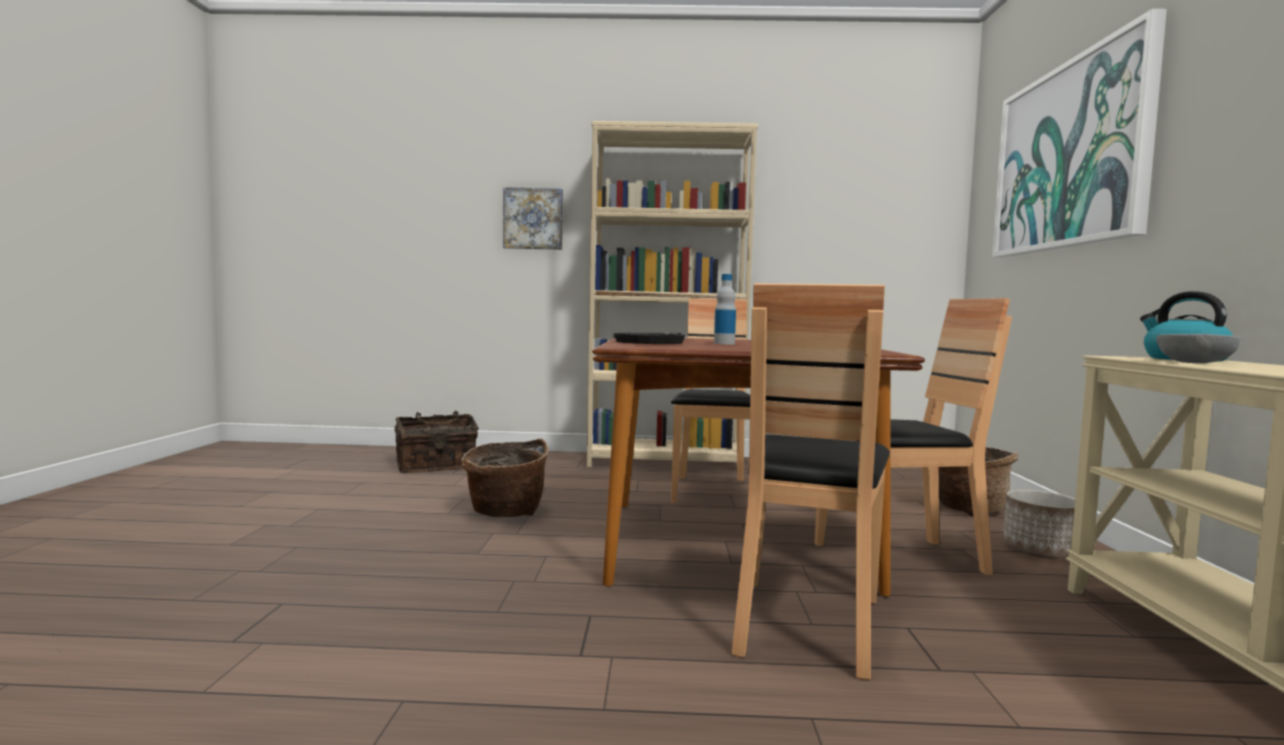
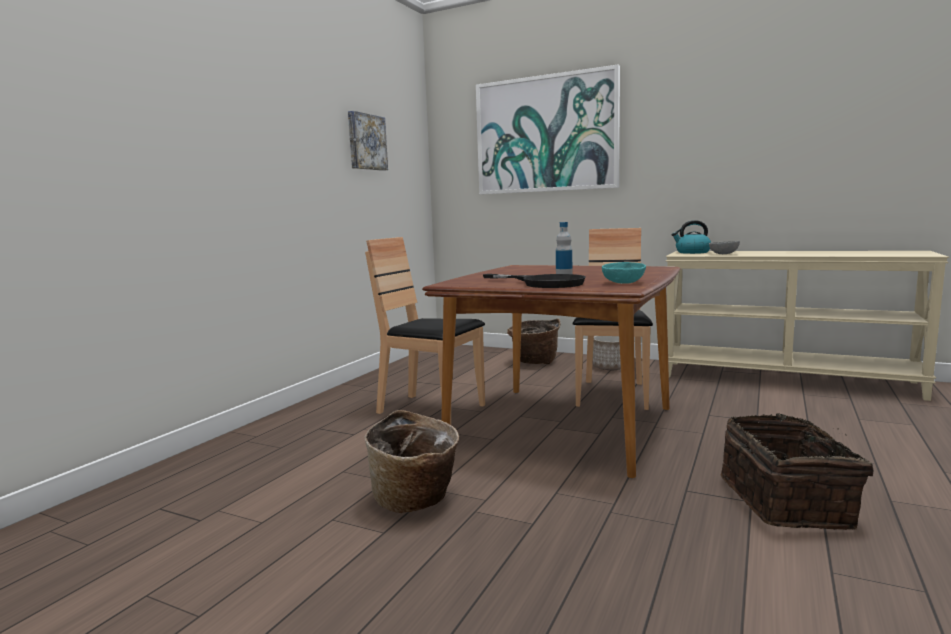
camera: 65 degrees left, 5 degrees up
basket [394,411,479,473] -> basket moved to [721,413,874,530]
picture [503,187,563,250] -> picture moved to [348,111,388,171]
beige bookcase [587,121,758,467] -> none
brown chair [731,283,890,680] -> none
none -> turquoise bowl [602,262,646,284]

